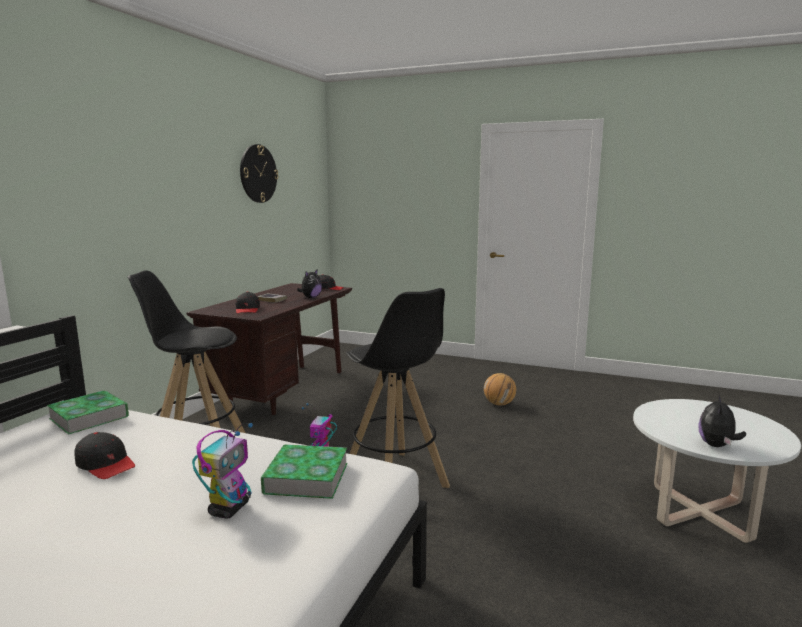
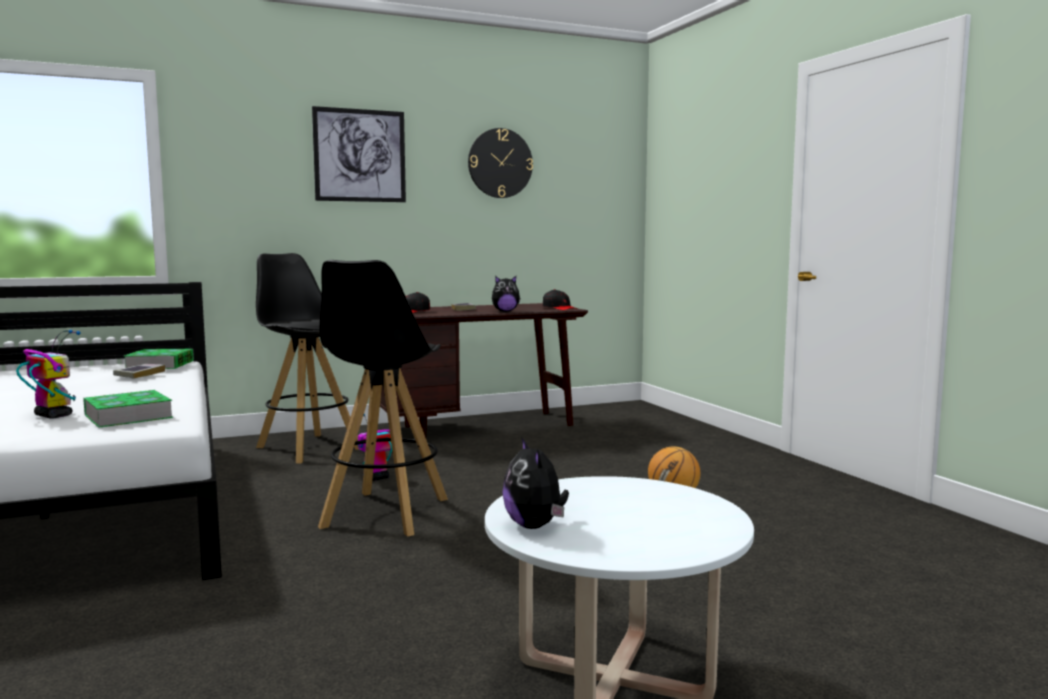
camera: 45 degrees right, 5 degrees down
black cap [74,432,135,479] -> none
toy robot [192,423,253,519] -> toy robot turned 120 degrees counterclockwise [16,330,81,419]
plush toy [698,396,746,447] -> plush toy turned 90 degrees counterclockwise [502,438,569,529]
none -> book [113,364,165,379]
none -> picture [312,106,406,202]

